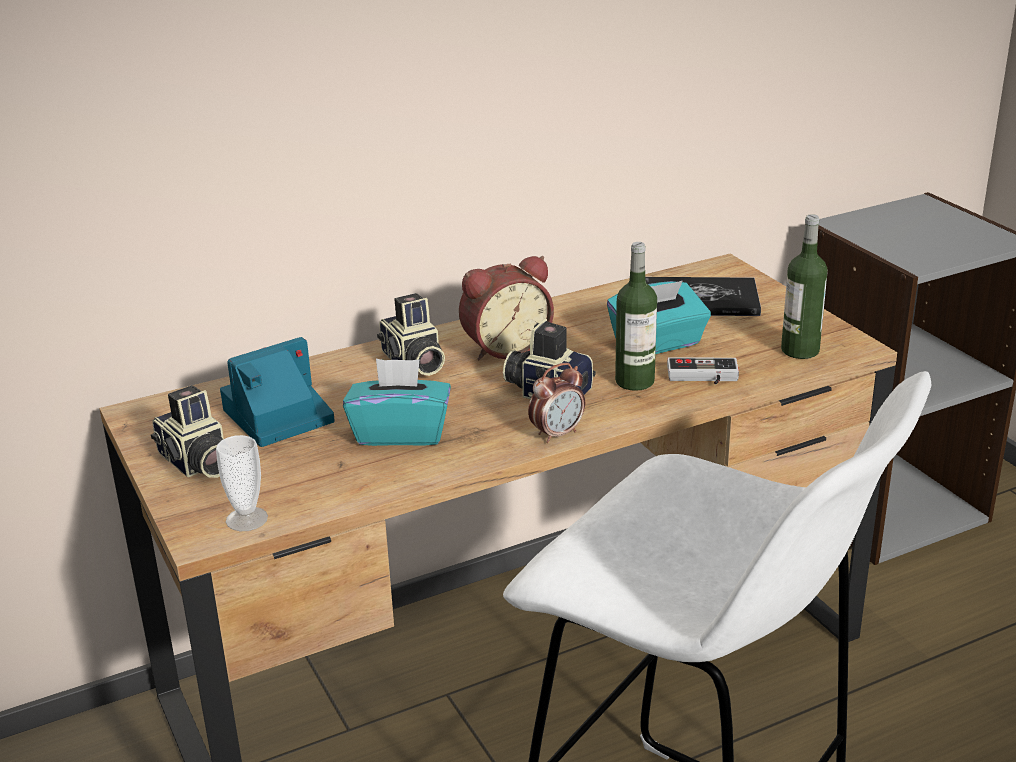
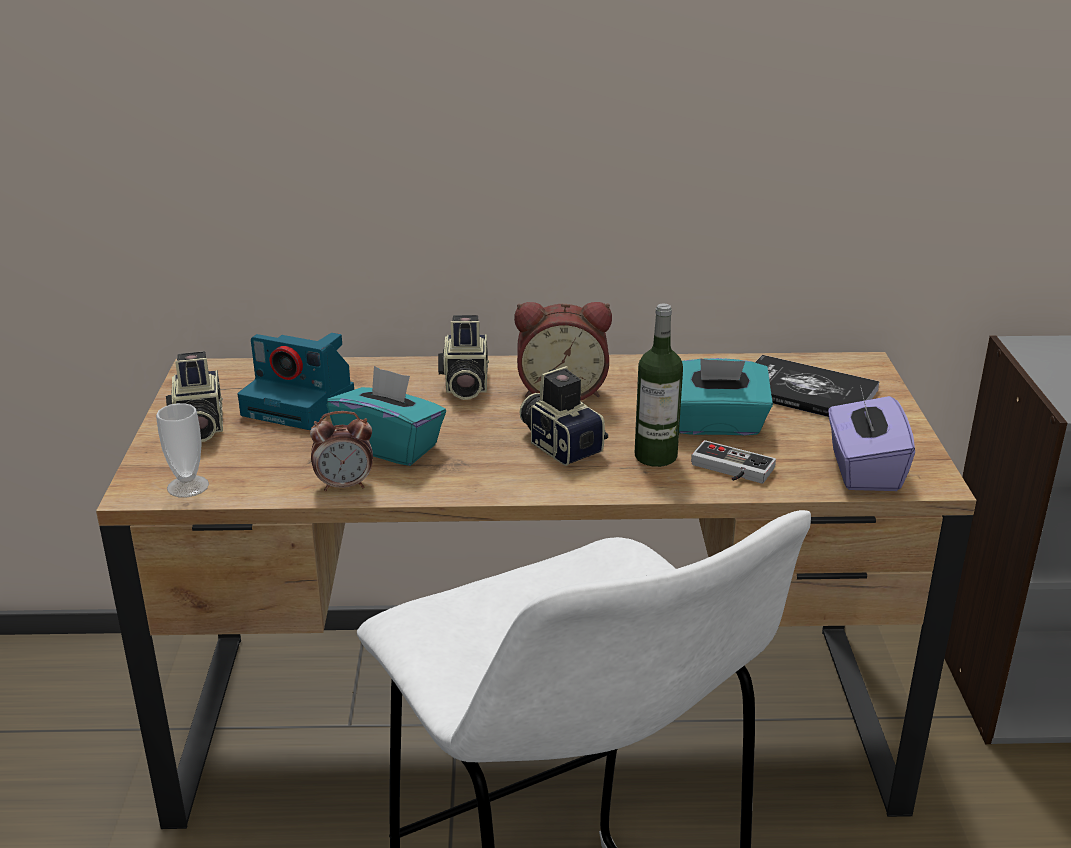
camera: 25 degrees right, 0 degrees up
camera [220,337,335,447] -> camera turned 150 degrees counterclockwise [237,333,354,430]
alarm clock [528,363,585,443] -> alarm clock moved to [310,411,373,491]
bottle [781,214,828,359] -> purple tissue box [828,385,915,491]

